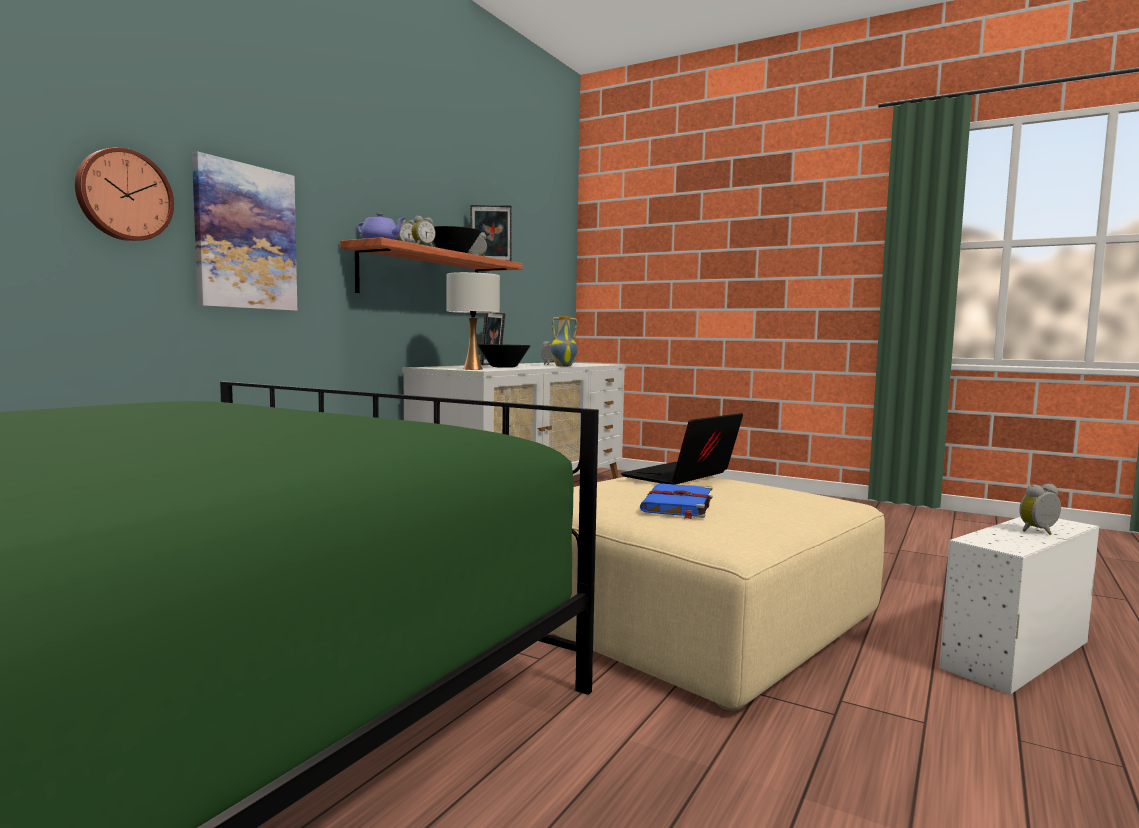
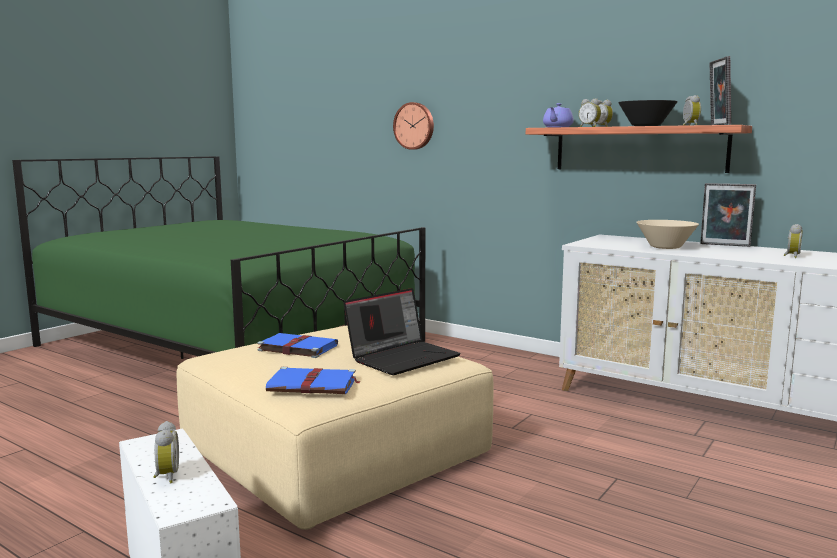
camera: 95 degrees right, 5 degrees up
picture [192,151,297,311] -> none
white table lamp [446,272,500,370] -> none
black bowl [477,344,531,368] -> beige bowl [636,220,699,249]
vase [550,316,578,367] -> none
laptop [621,413,743,485] -> laptop turned 90 degrees clockwise [343,288,461,375]
none -> blue book [266,367,361,394]

